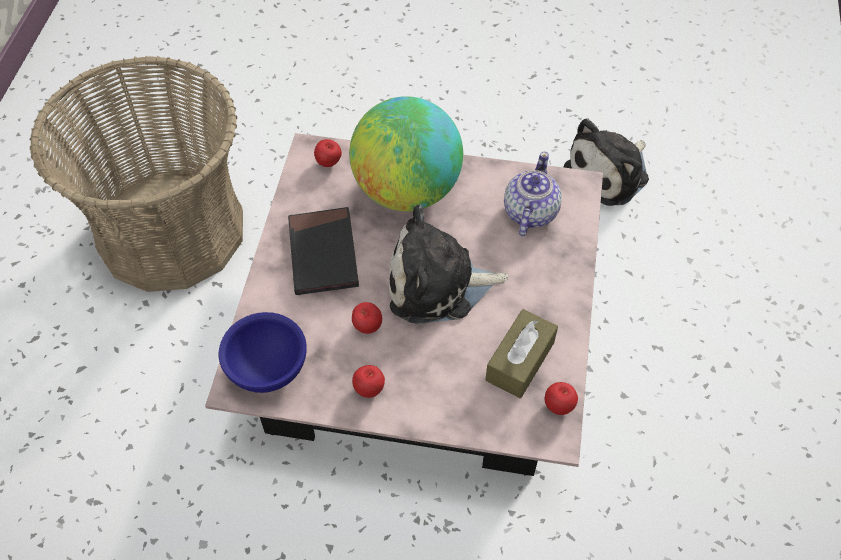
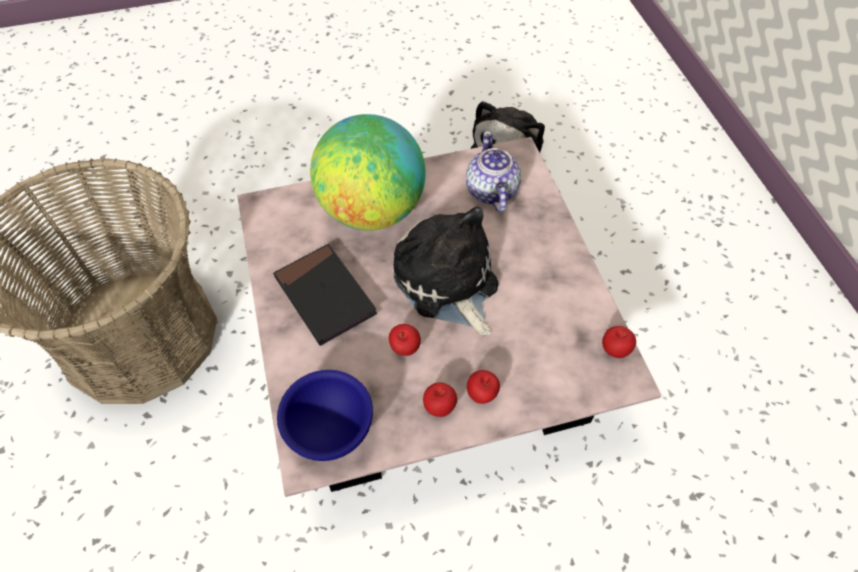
camera: 25 degrees left, 0 degrees up
apple [314,139,342,167] -> apple moved to [467,370,500,404]
plush toy [389,205,508,324] -> plush toy turned 90 degrees clockwise [394,207,498,336]
brown tissue box [485,309,558,398] -> none

